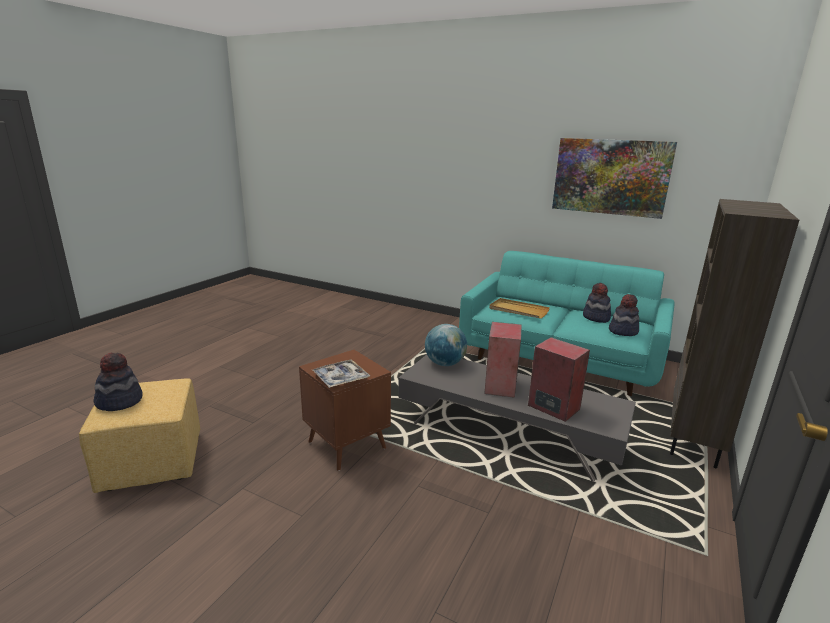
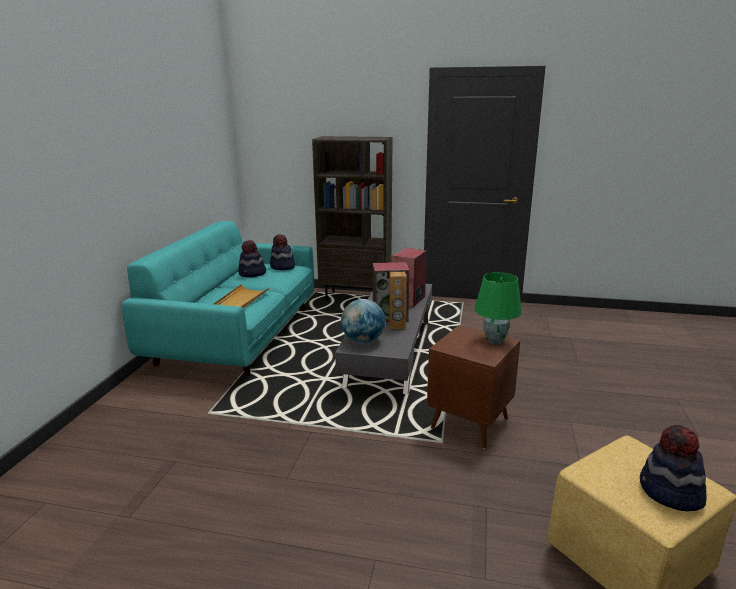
camera: 105 degrees left, 0 degrees up
tray [313,359,370,388] -> green table lamp [474,272,522,345]
picture [552,138,677,219] -> none
none -> brown speaker [389,272,406,329]

